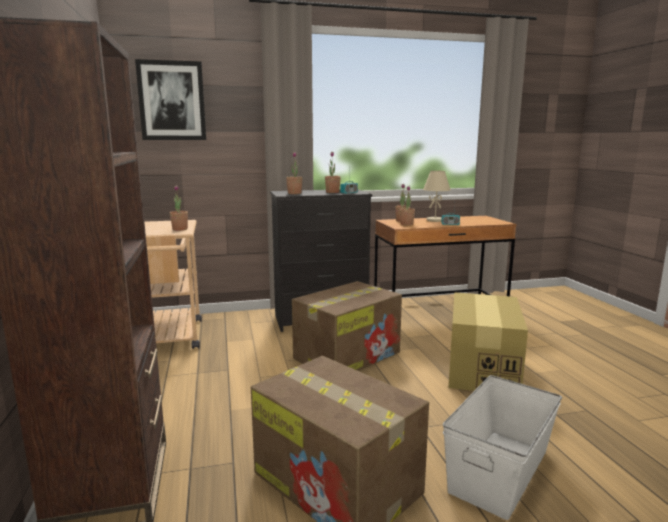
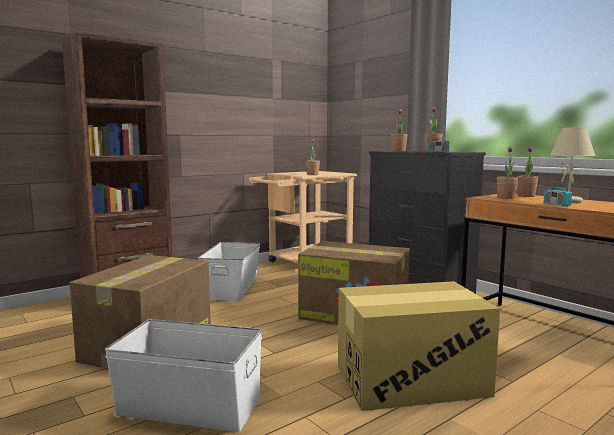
camera: 65 degrees right, 5 degrees down
picture [135,59,206,140] -> none
none -> white storage box [198,242,260,301]

